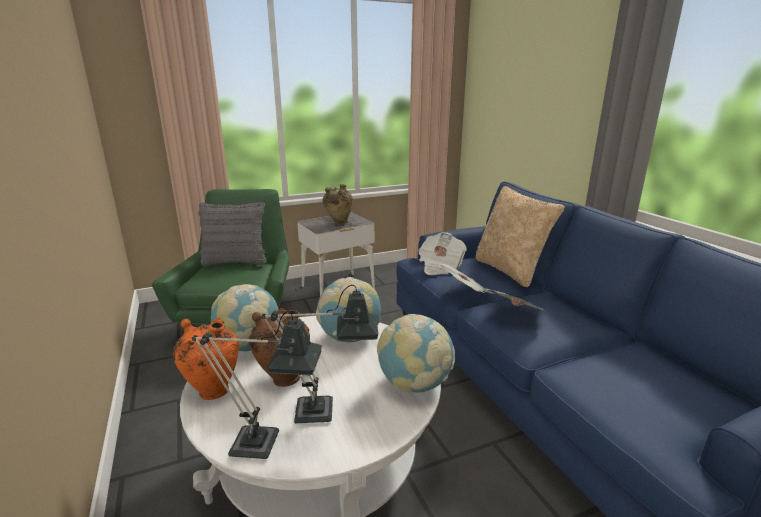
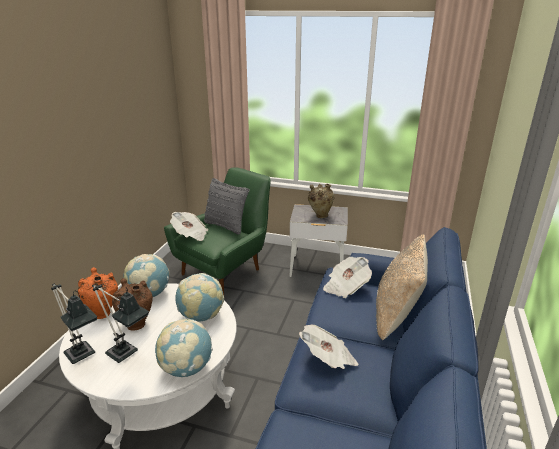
camera: 40 degrees right, 5 degrees up
newspaper [438,263,494,294] -> newspaper moved to [170,212,208,241]

